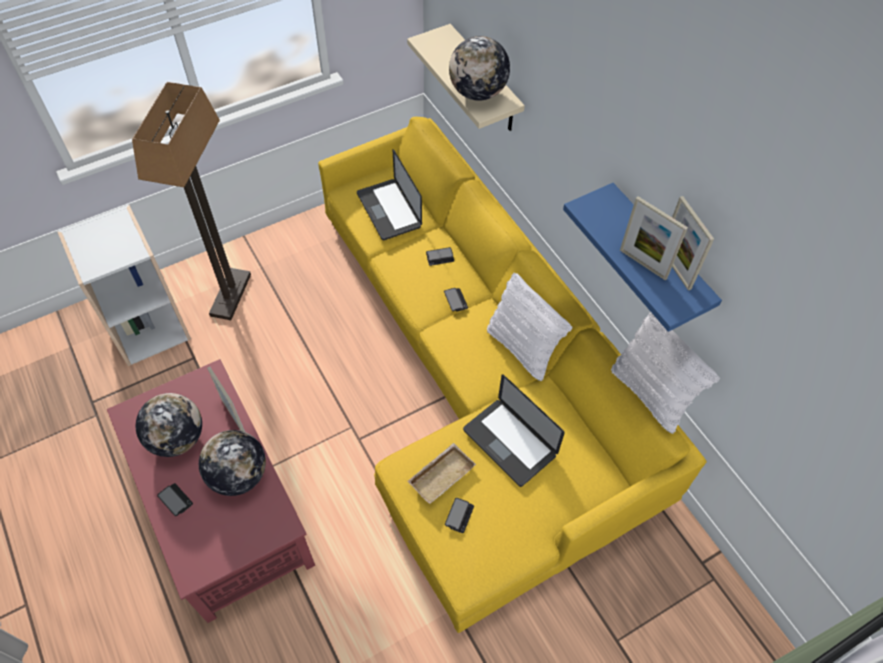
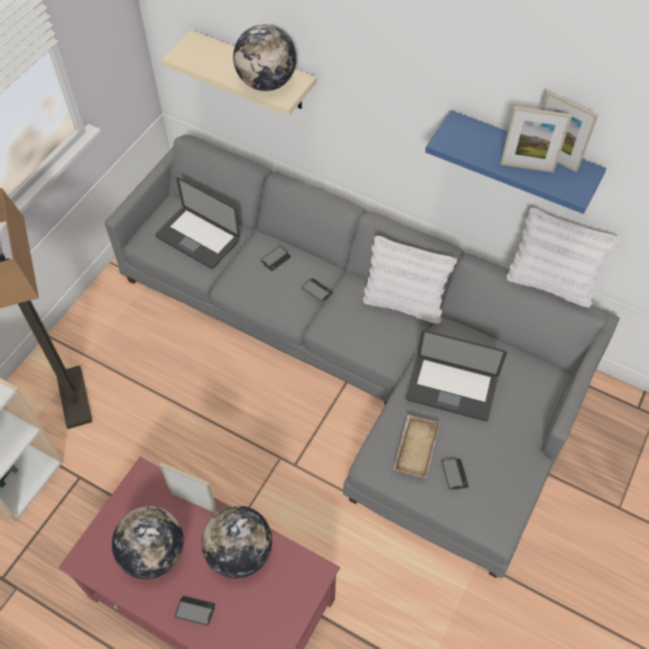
camera: 30 degrees left, 0 degrees up
yellow sofa [318,117,707,633] -> grey sofa [105,135,620,578]

